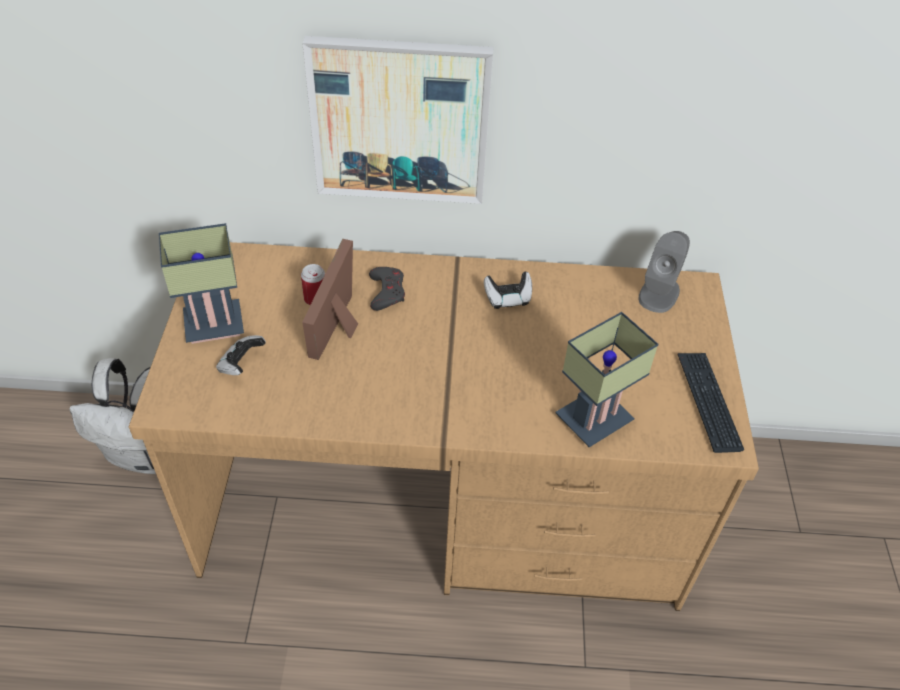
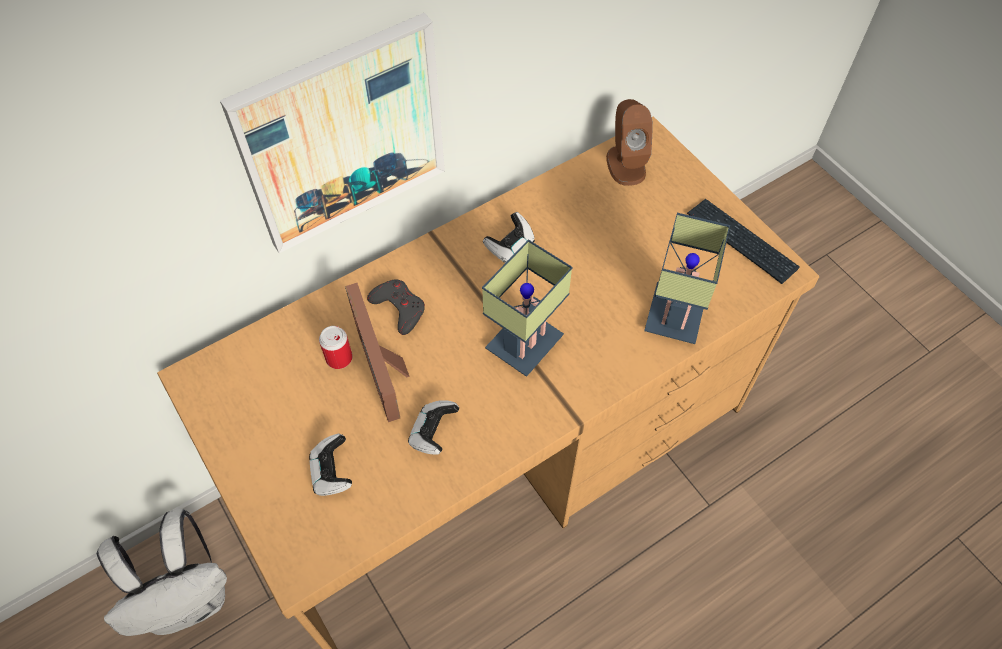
camera: 35 degrees left, 10 degrees up
table lamp [159,223,244,344] -> table lamp moved to [482,239,572,377]
grey speaker [638,231,690,313] -> brown speaker [606,99,653,186]
none -> game controller [408,400,459,454]

